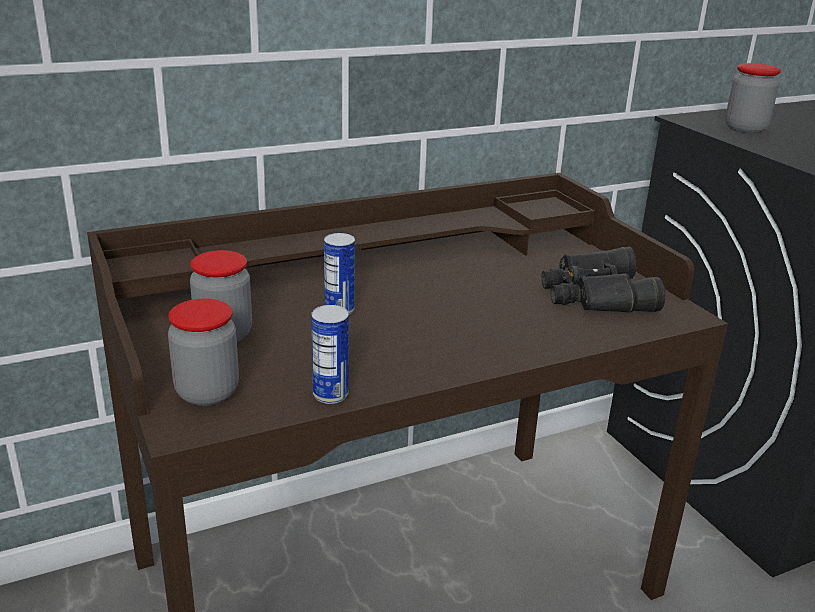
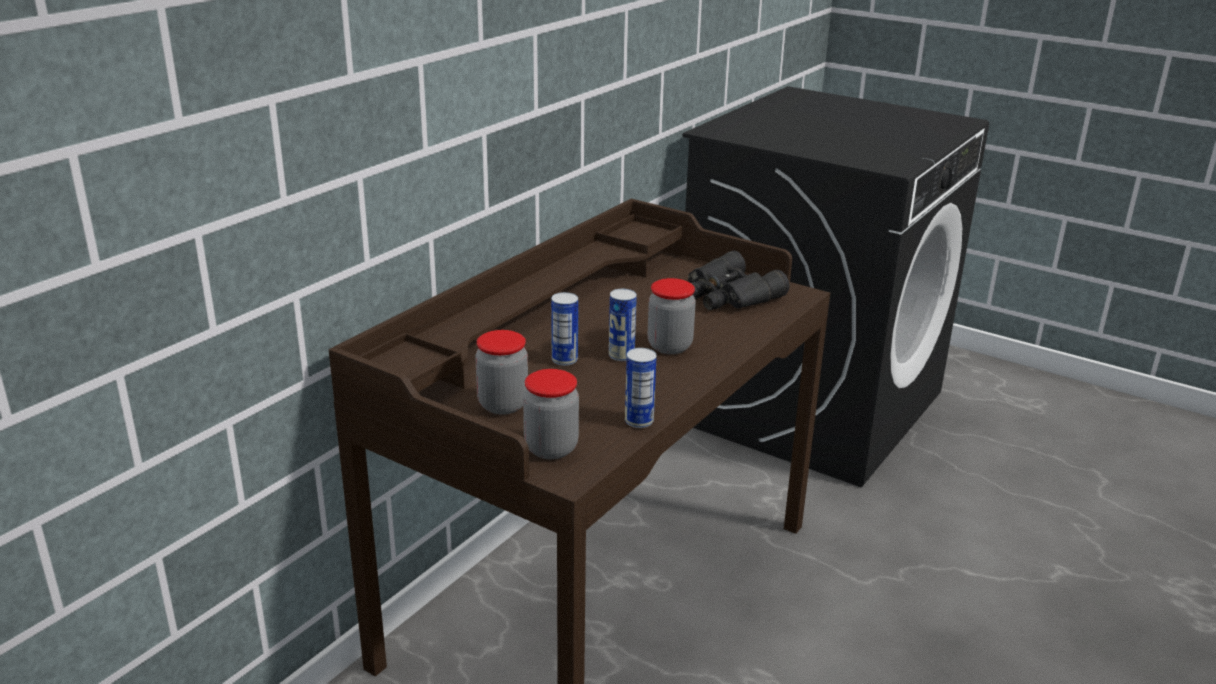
camera: 30 degrees left, 0 degrees up
jar [725,63,781,134] -> jar moved to [648,278,696,354]
none -> can [609,289,637,361]

